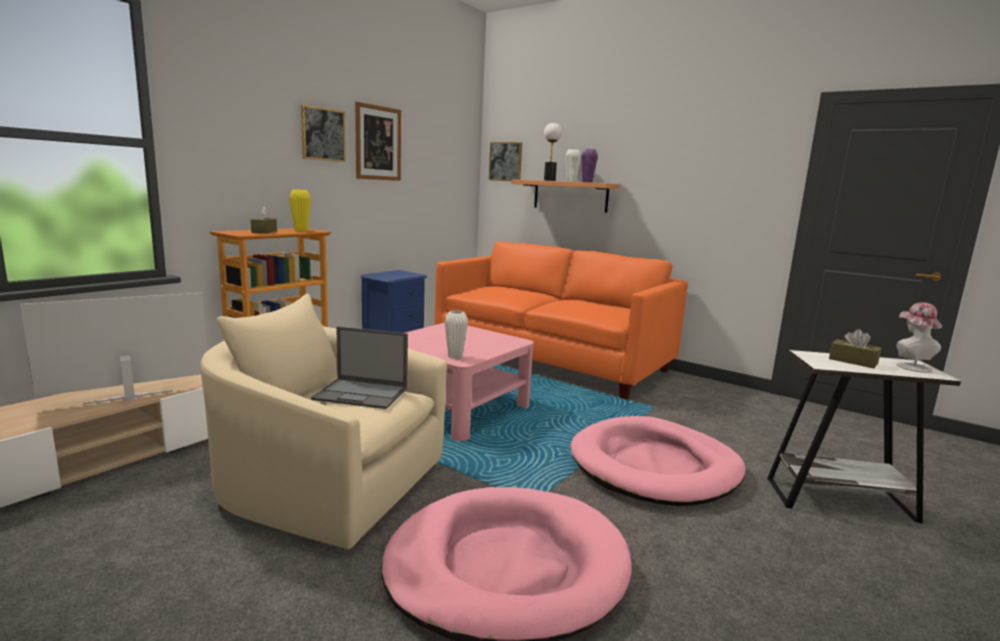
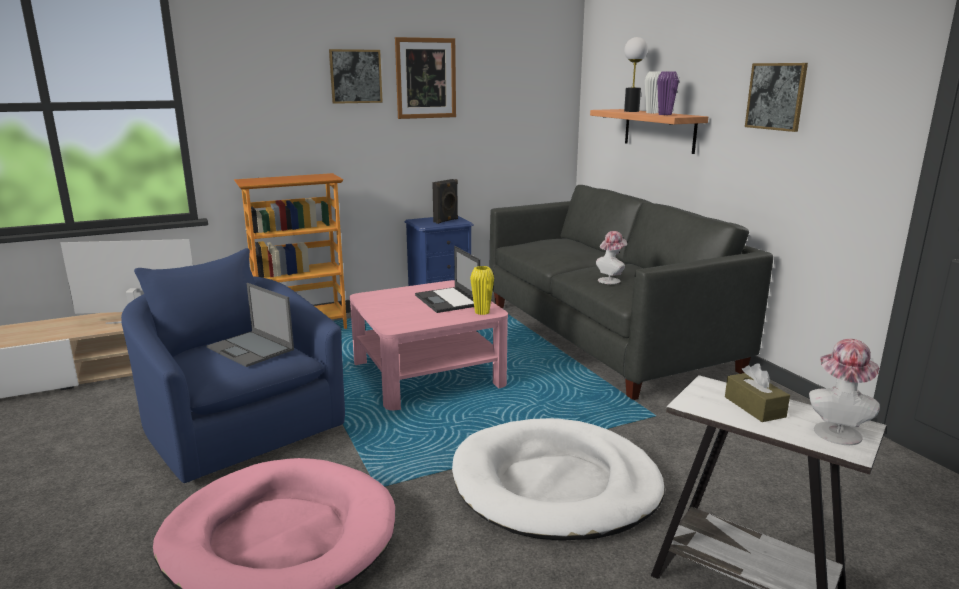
camera: 30 degrees right, 5 degrees up
beige armchair [200,294,447,549] -> blue armchair [121,248,345,483]
brown tissue box [251,206,277,234] -> none
yellow vase [289,189,311,231] -> yellow vase moved to [470,266,494,315]
orange sofa [434,241,687,400] -> grey sofa [489,185,773,400]
white vase [445,311,468,359] -> none
picture [489,142,522,181] -> picture moved to [745,63,808,132]
pink dog bed [570,416,745,506] -> white dog bed [452,418,665,541]
none -> laptop [415,246,480,313]
none -> black speaker [432,179,458,224]
none -> hat [596,231,627,284]

